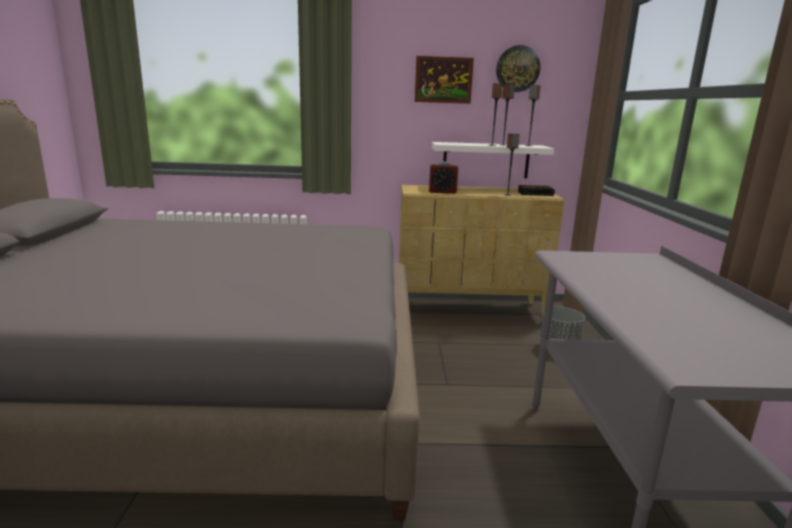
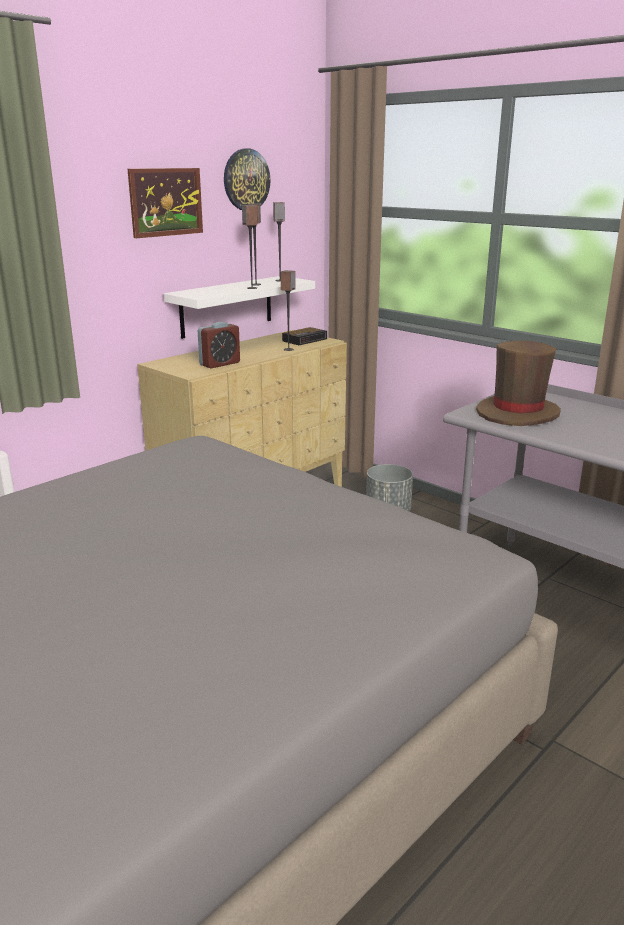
camera: 45 degrees left, 5 degrees up
none -> brown hat [476,340,561,426]

